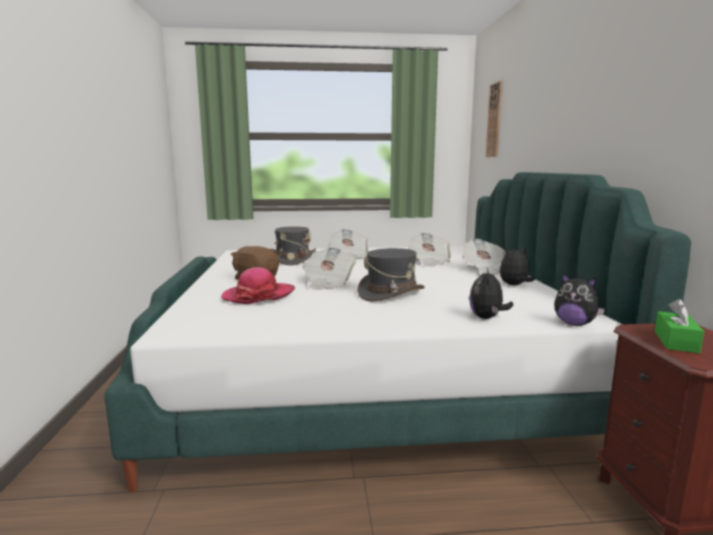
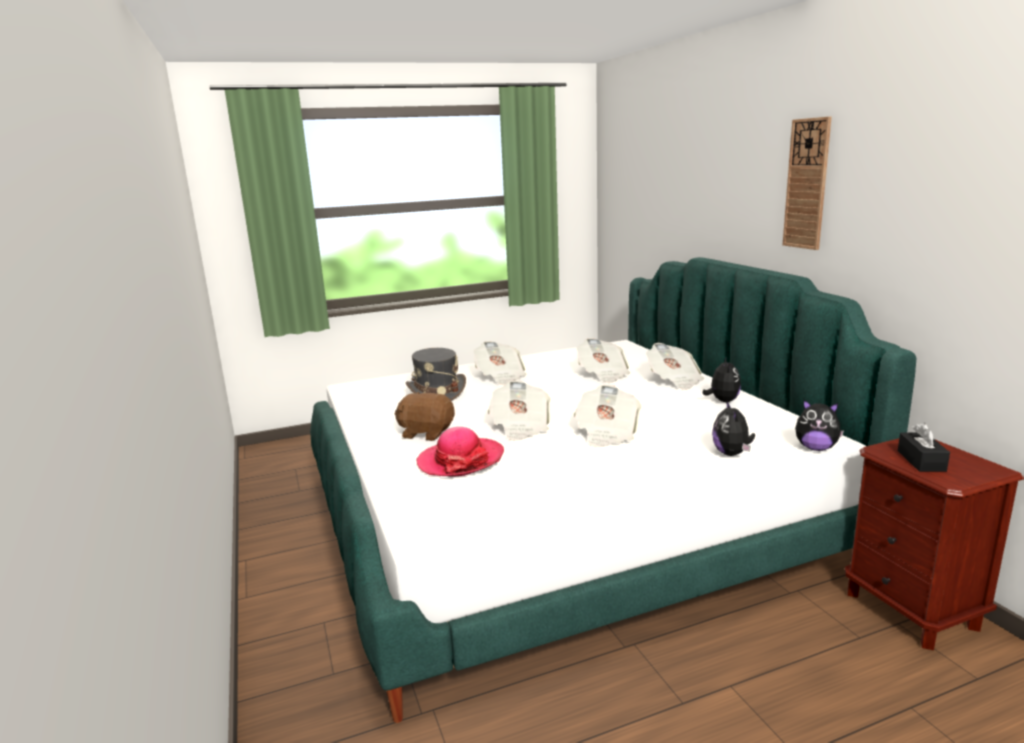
camera: 15 degrees left, 5 degrees up
grey hat [358,248,425,302] -> newspaper [574,385,642,447]
wall clock [486,81,503,157] -> wall clock moved to [783,116,832,250]
plush toy [500,246,535,285] -> plush toy turned 135 degrees clockwise [703,356,741,402]
green tissue box [655,299,704,353] -> black tissue box [898,423,950,472]

